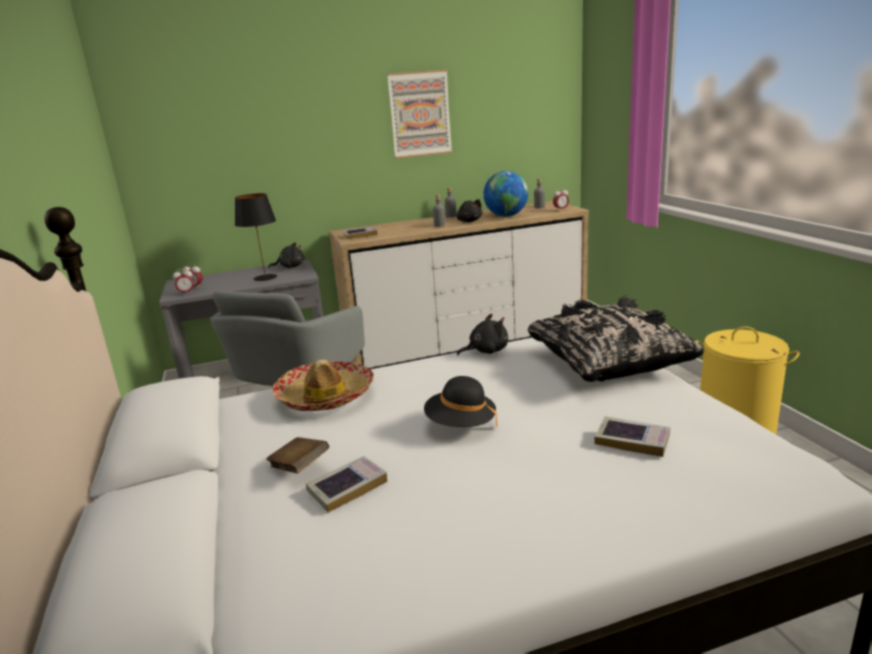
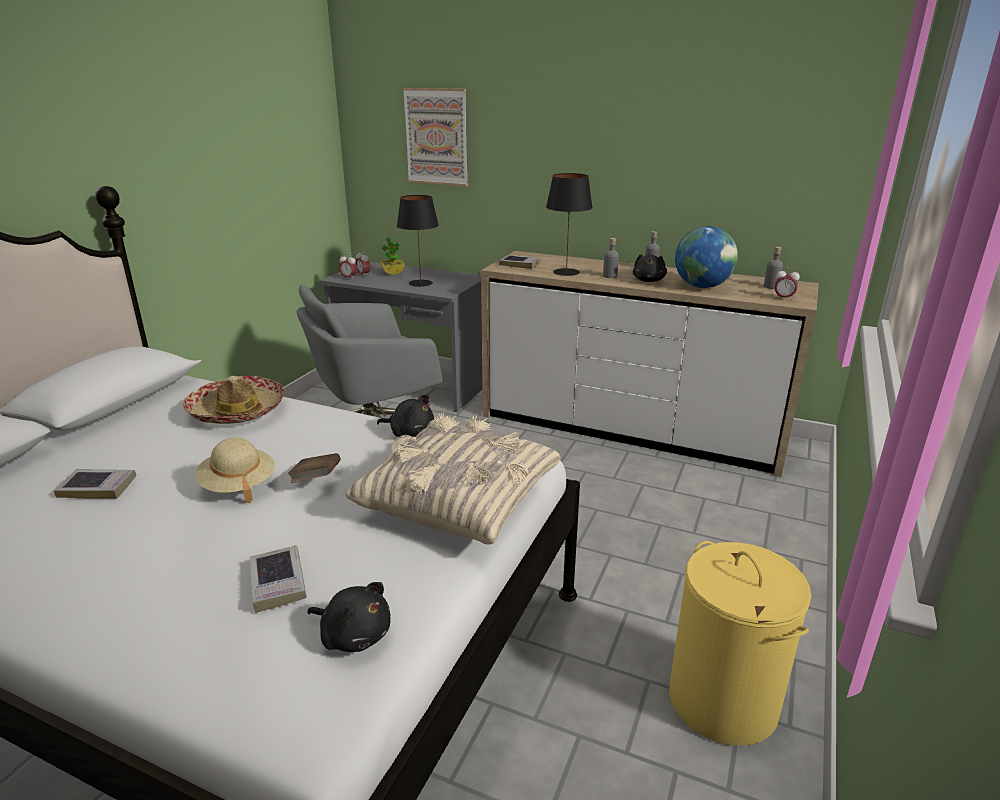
camera: 40 degrees right, 5 degrees up
brown book [266,437,329,474] -> brown book moved to [288,453,341,483]
black plush toy [268,242,304,268] -> black plush toy moved to [307,582,390,652]
picture [387,70,452,159] -> picture moved to [403,88,468,186]
black hat [424,376,497,427] -> beige hat [195,437,275,503]
black pillow [528,294,704,382] -> beige pillow [346,413,561,545]
none -> potted plant [380,237,405,275]
none -> black table lamp [546,173,593,276]

